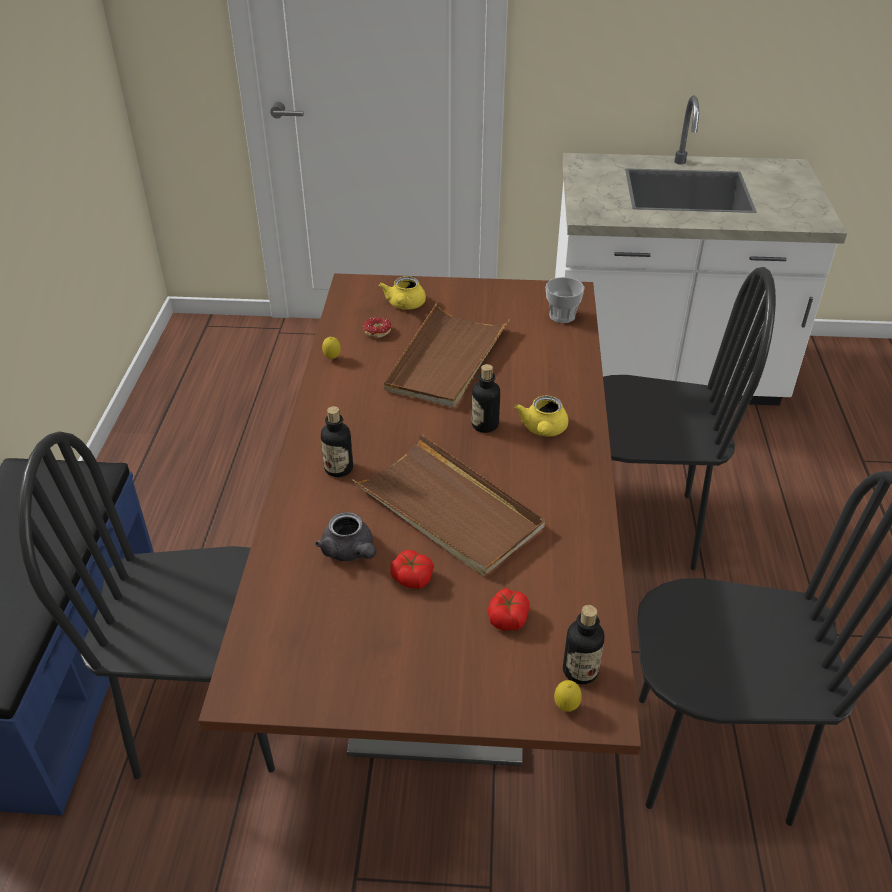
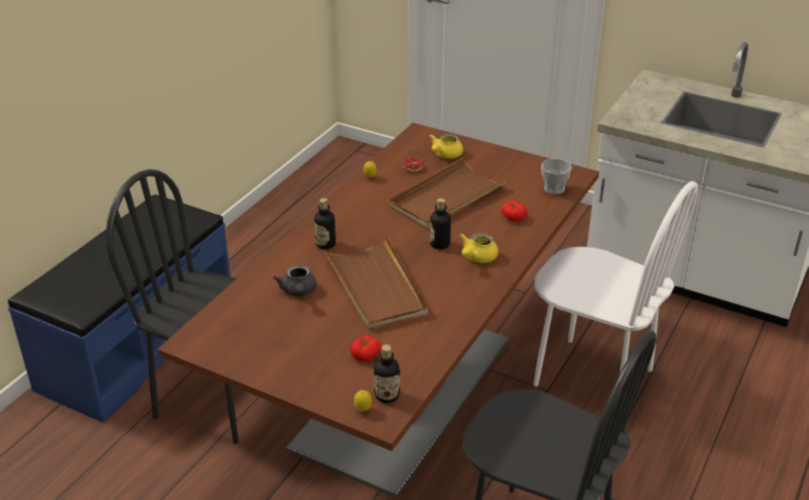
camera: 25 degrees right, 5 degrees down
tomato [390,550,434,589] -> tomato moved to [502,200,527,222]
black chair [603,267,776,570] -> white chair [533,181,698,387]

